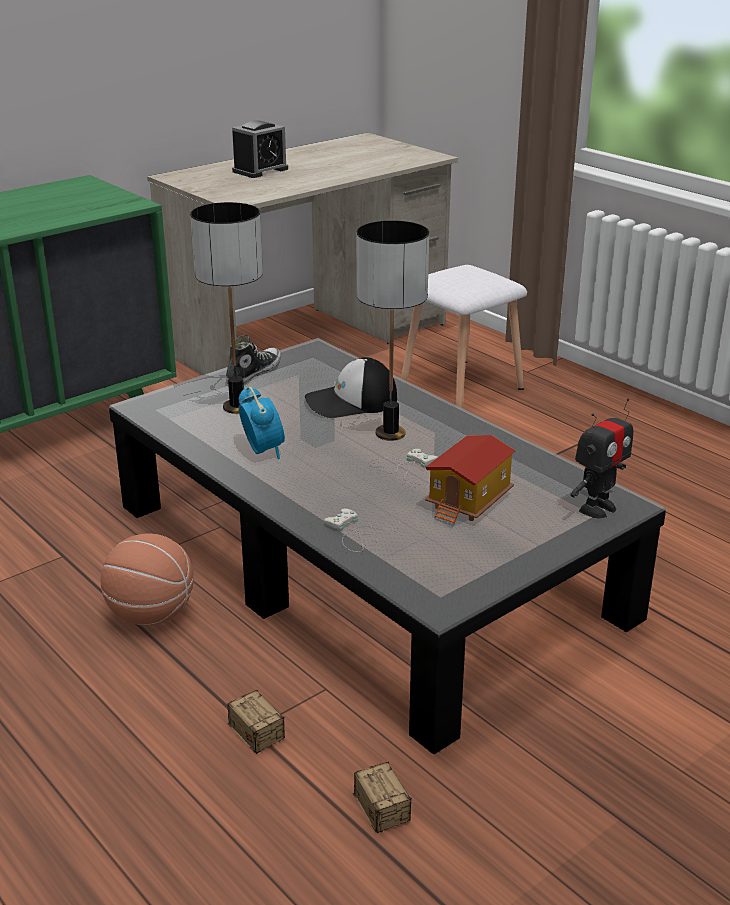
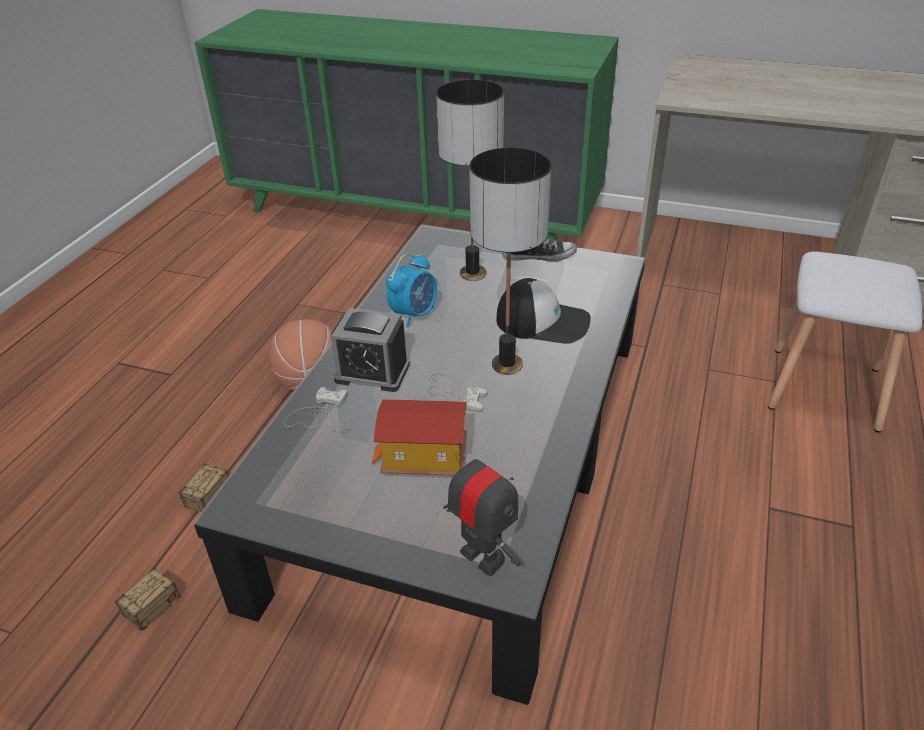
camera: 60 degrees right, 10 degrees up
alarm clock [232,120,288,178] -> alarm clock moved to [331,308,410,392]
cap [305,357,397,418] -> cap turned 150 degrees clockwise [496,278,591,344]
toy robot [571,398,633,518] -> toy robot turned 150 degrees counterclockwise [443,442,521,576]

